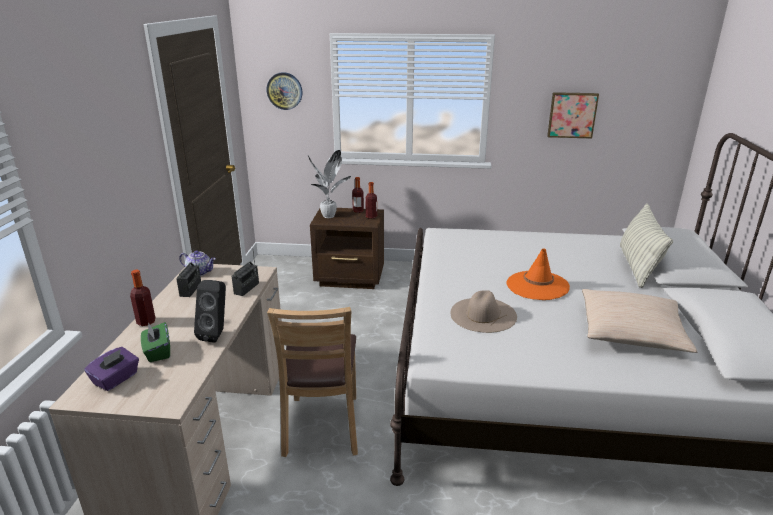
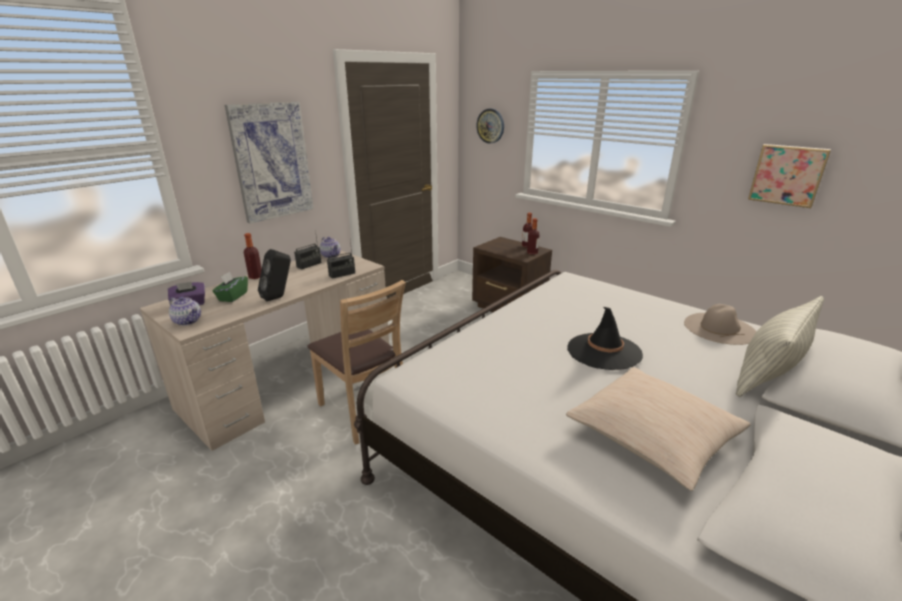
camera: 35 degrees right, 0 degrees up
brown chair [267,307,358,457] -> brown chair turned 75 degrees counterclockwise [308,280,406,445]
potted plant [308,150,351,218] -> none
beige hat [451,290,517,333] -> beige hat moved to [684,304,756,345]
orange hat [507,248,570,300] -> black hat [567,307,643,370]
none -> teapot [169,297,201,326]
none -> picture [225,102,313,223]

